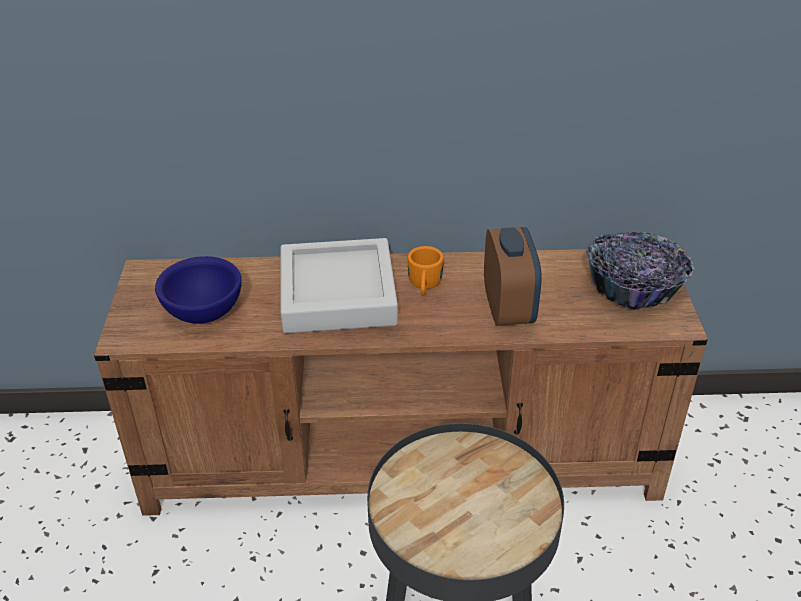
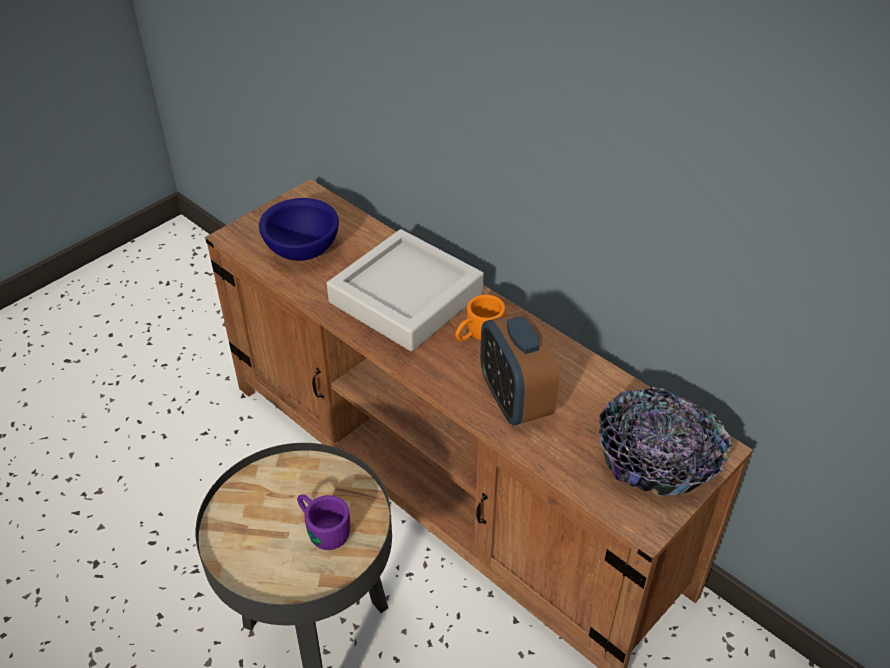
camera: 45 degrees right, 5 degrees up
alarm clock [484,227,542,326] -> alarm clock turned 120 degrees clockwise [480,311,559,426]
none -> purple mug [297,494,350,550]

